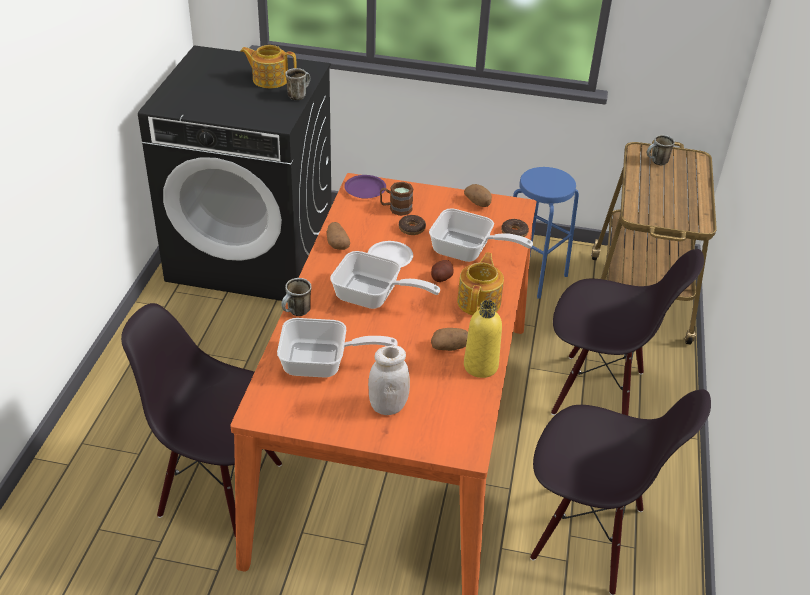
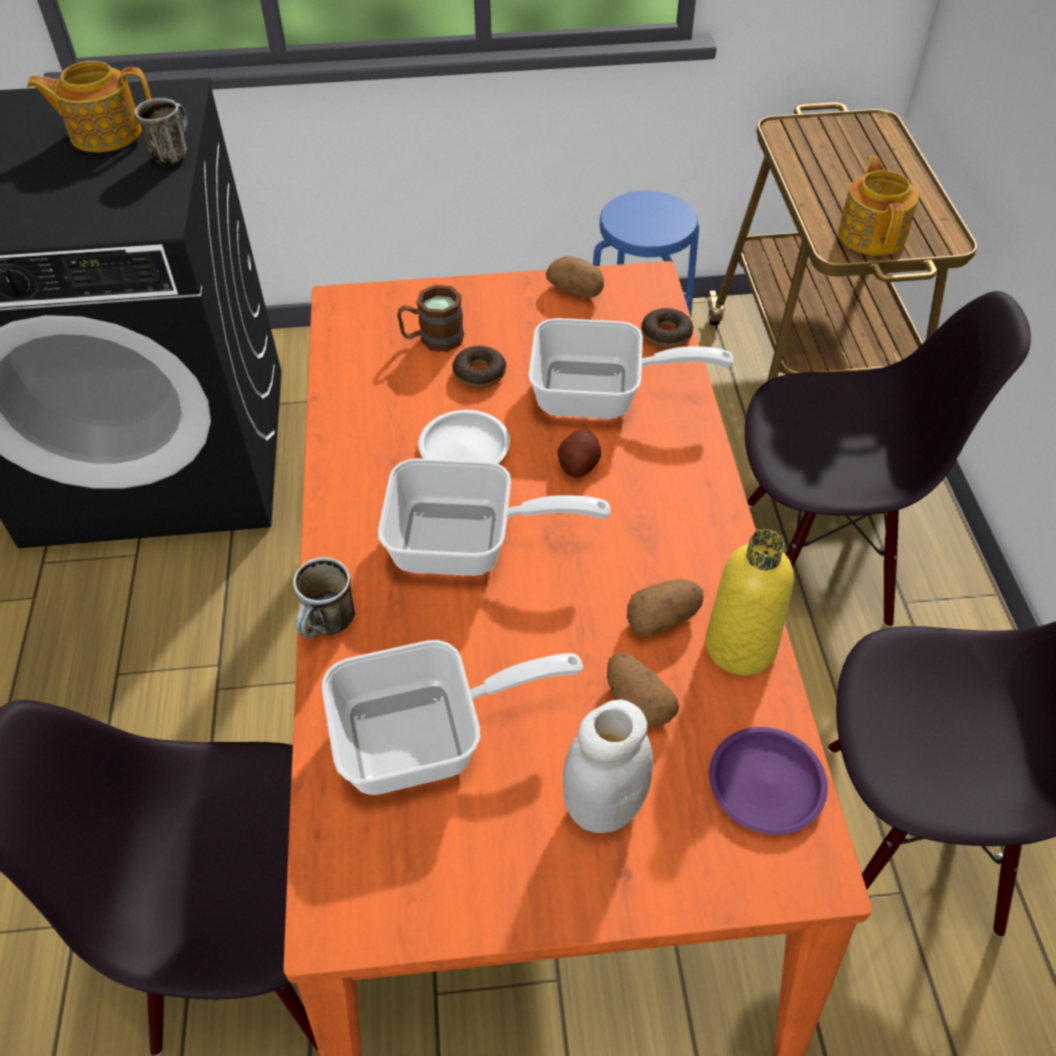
camera: 15 degrees left, 10 degrees up
potato [327,222,350,250] -> potato moved to [607,653,679,727]
purple plate [344,175,386,199] -> purple plate moved to [709,727,828,835]
teapot [457,252,504,316] -> teapot moved to [838,156,919,256]
mug [647,135,675,165] -> none

